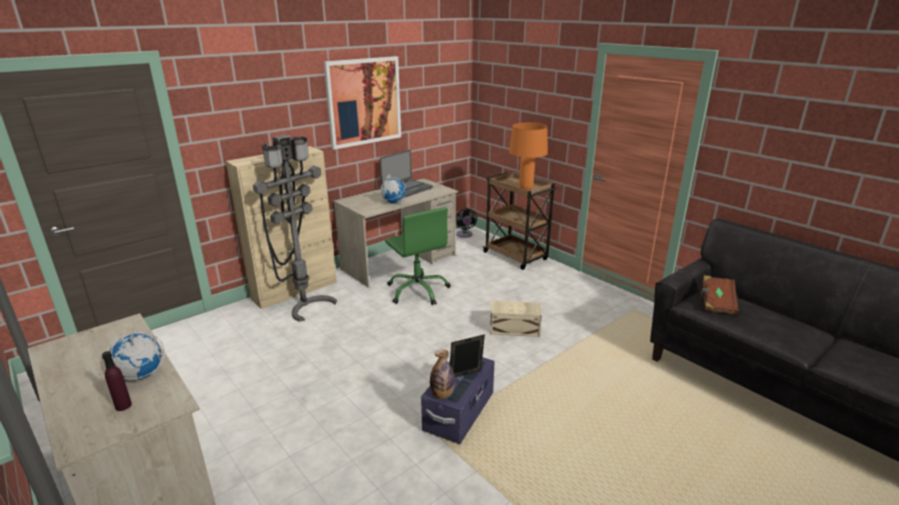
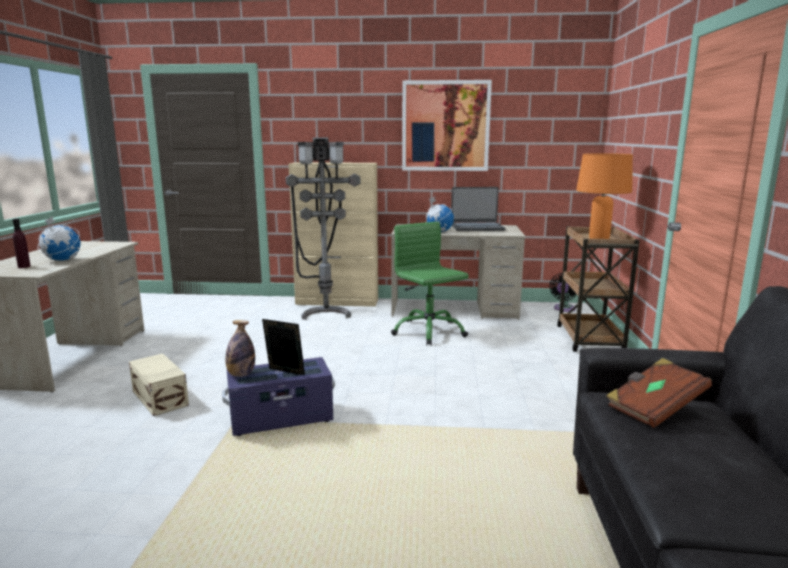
camera: 45 degrees right, 10 degrees down
green office chair [385,207,451,305] -> green office chair turned 135 degrees clockwise [391,222,469,346]
beige storage box [490,301,542,337] -> beige storage box moved to [129,354,189,416]

